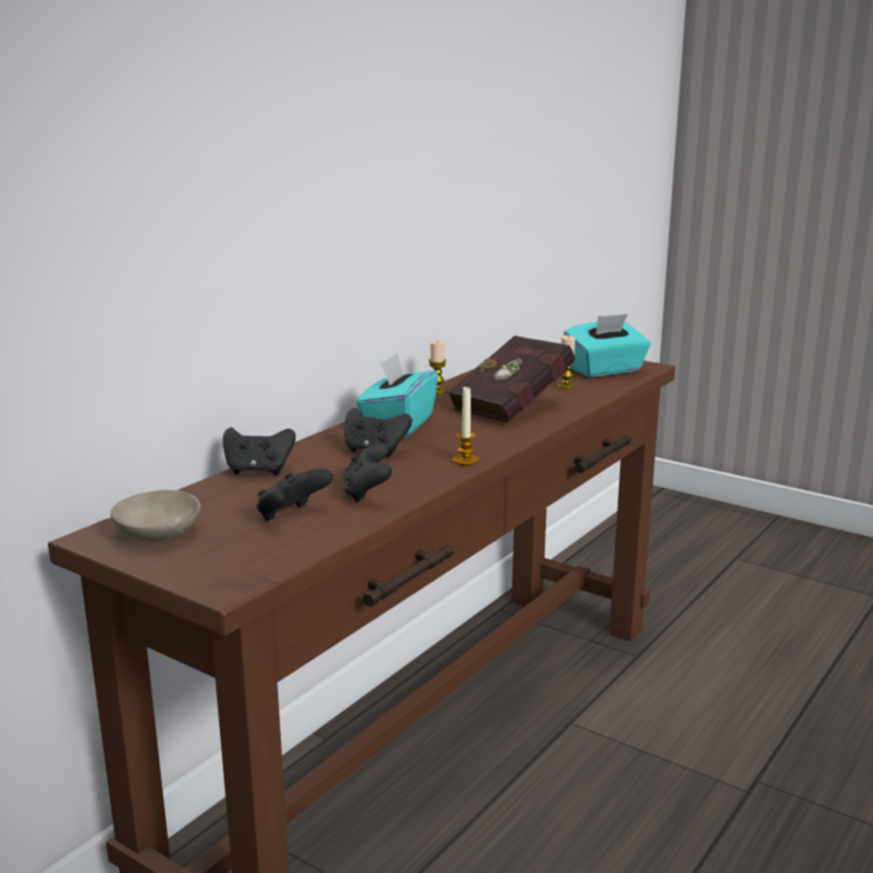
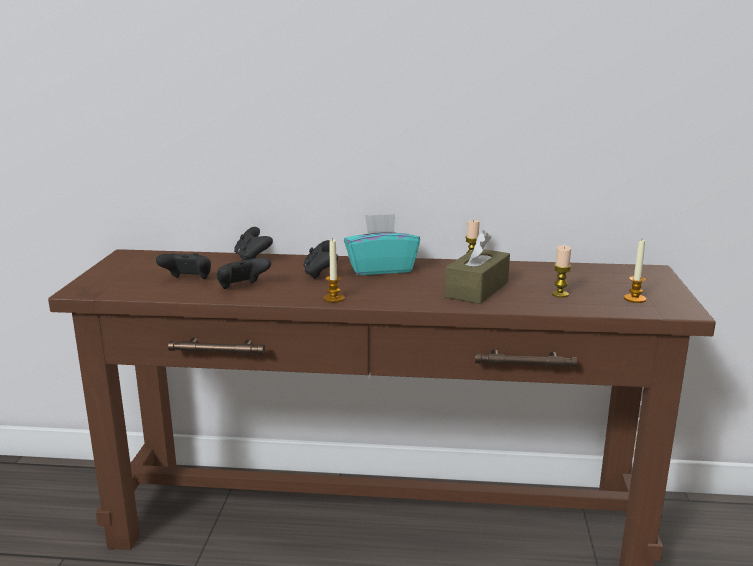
camera: 60 degrees right, 0 degrees up
beige bowl [110,490,200,542] -> none
red book [448,336,575,422] -> brown tissue box [445,230,510,304]
turquoise tissue box [564,314,651,377] -> candle [624,240,646,303]

